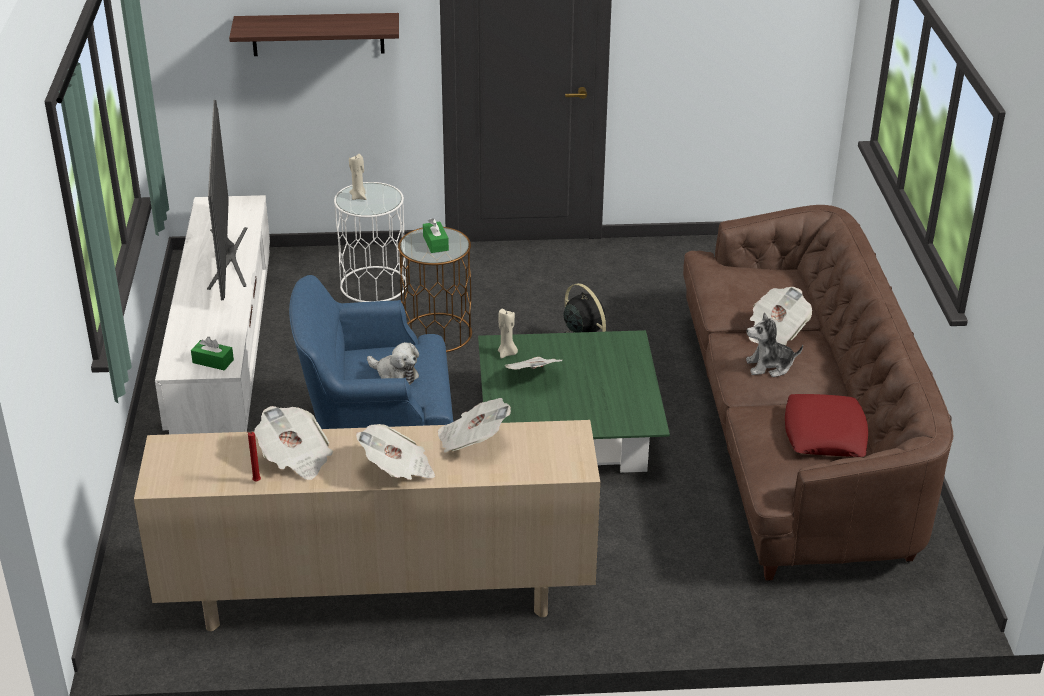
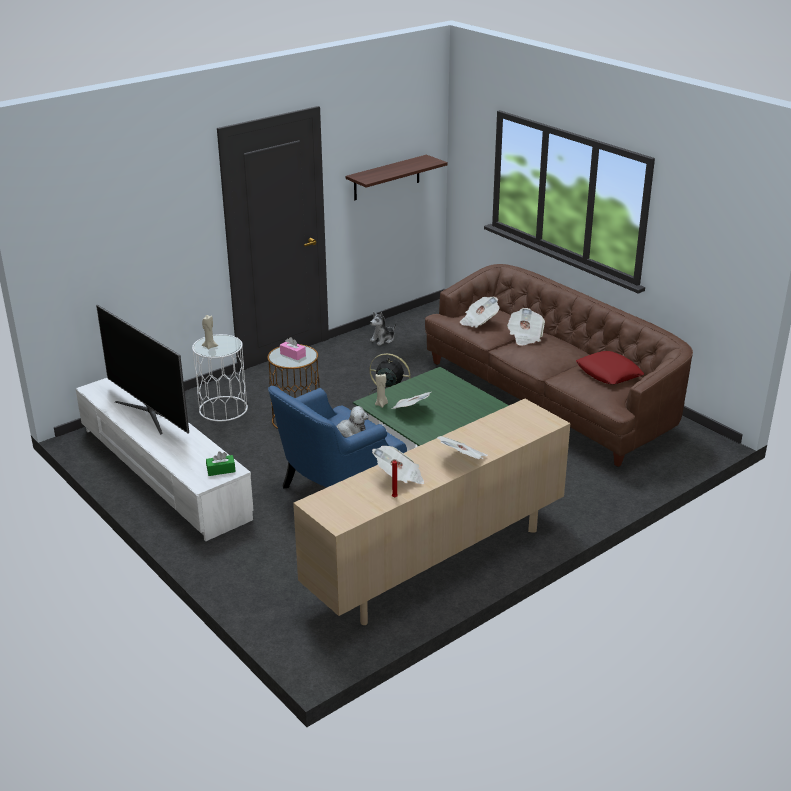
camera: 35 degrees left, 5 degrees down
shelf [229,13,399,56] -> shelf moved to [346,155,448,200]
green tissue box [423,218,449,253] -> pink tissue box [280,337,306,360]
newspaper [437,398,511,453] -> newspaper moved to [460,297,499,328]
plush toy [746,312,803,377] -> plush toy moved to [370,312,396,346]

